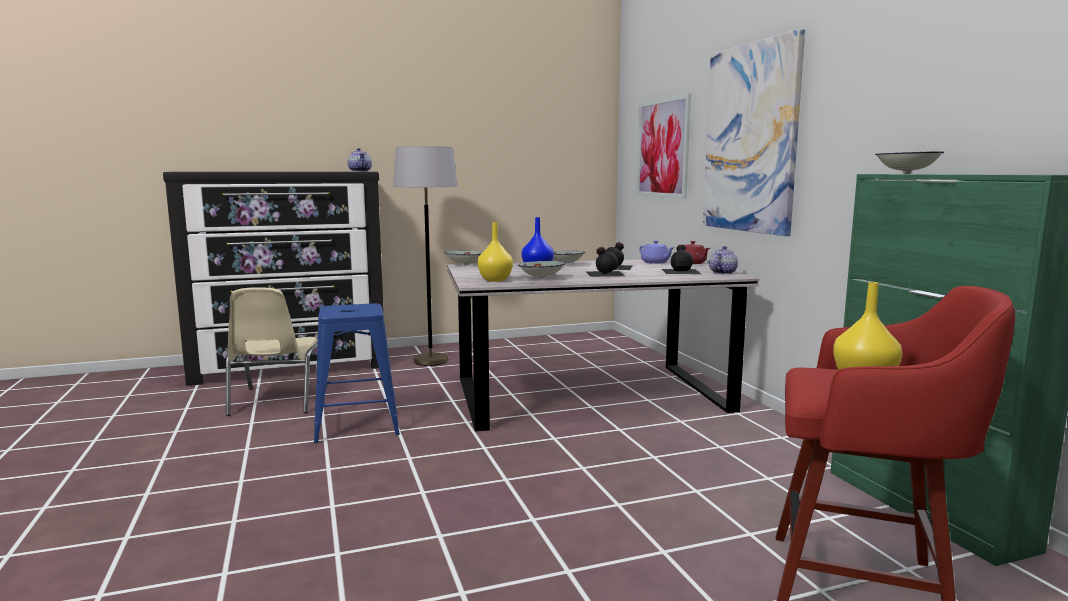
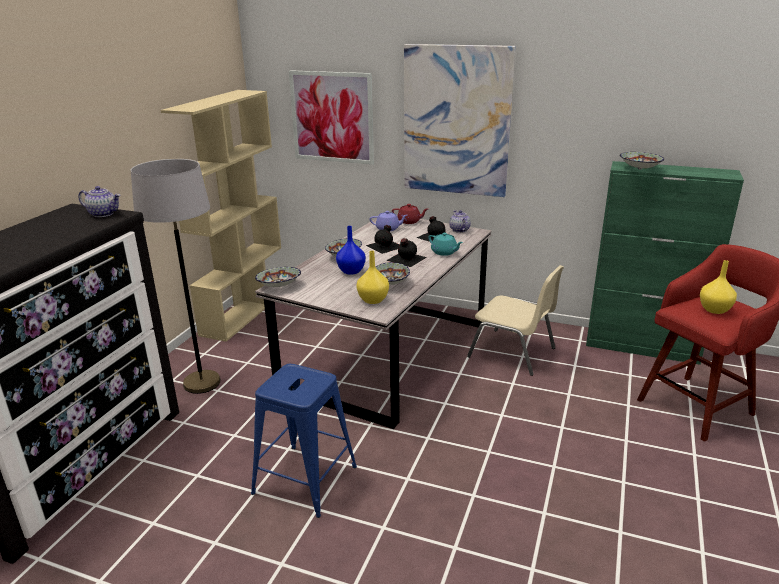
camera: 50 degrees left, 15 degrees up
beige chair [226,287,327,416] -> beige chair moved to [467,265,564,376]
none -> beige bookcase [161,90,281,342]
none -> turquoise teapot [428,233,463,256]

